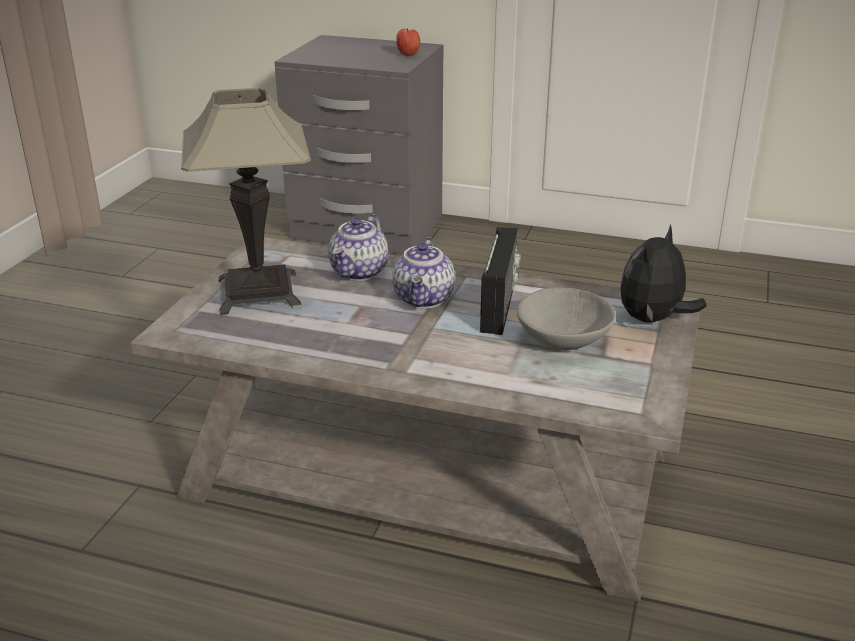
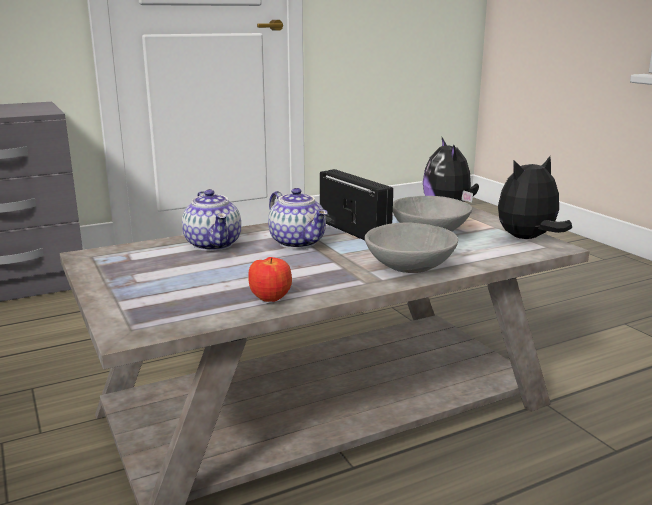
camera: 45 degrees left, 10 degrees down
table lamp [181,88,311,315] -> none
apple [396,28,420,56] -> apple moved to [248,257,292,302]
none -> grey bowl [365,222,458,273]
none -> plush toy [498,156,572,239]

